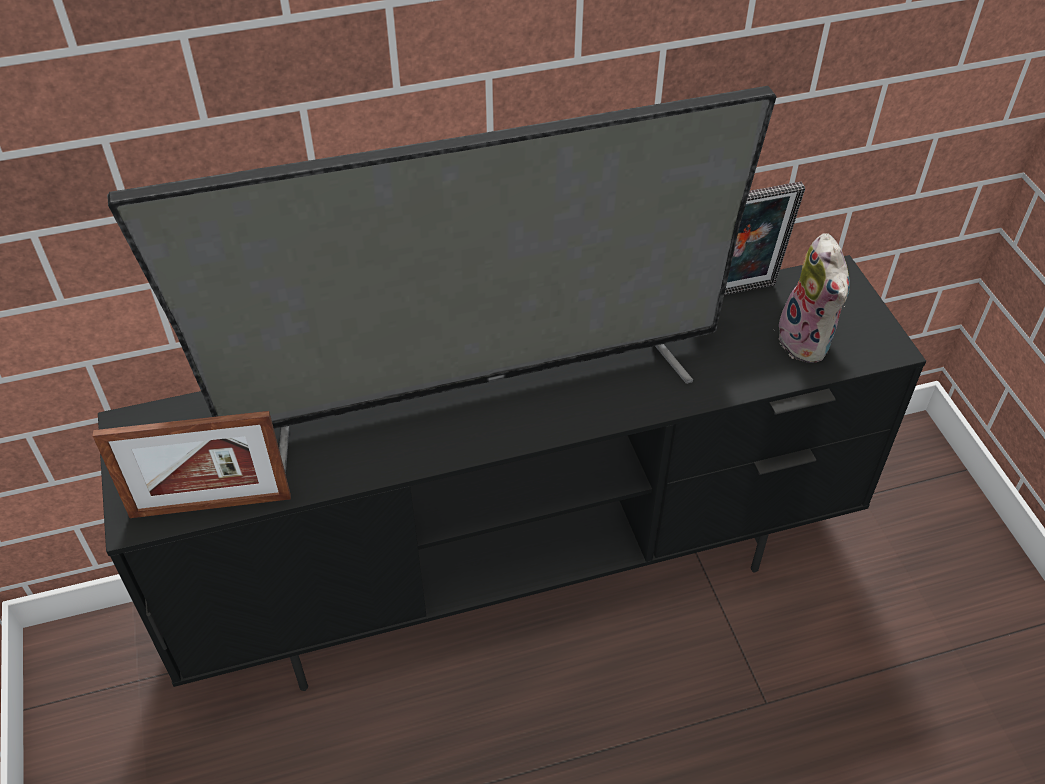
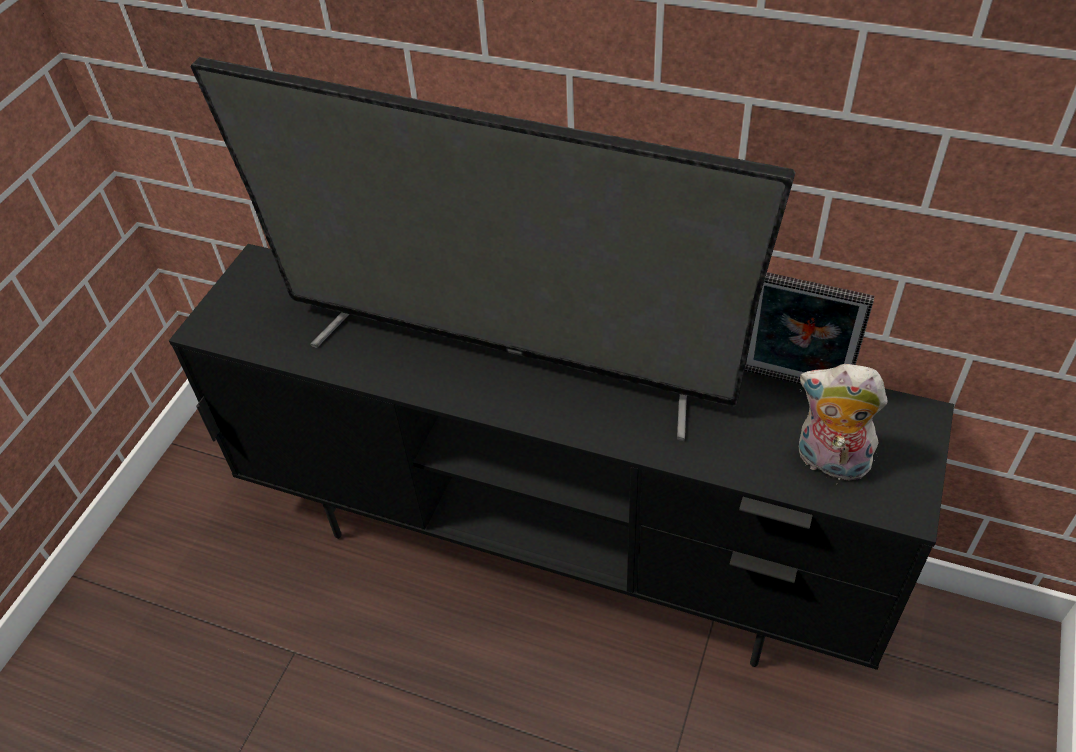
camera: 40 degrees right, 0 degrees up
picture frame [93,411,291,518] -> none
plush toy [778,233,850,363] -> plush toy turned 90 degrees clockwise [799,364,888,481]

